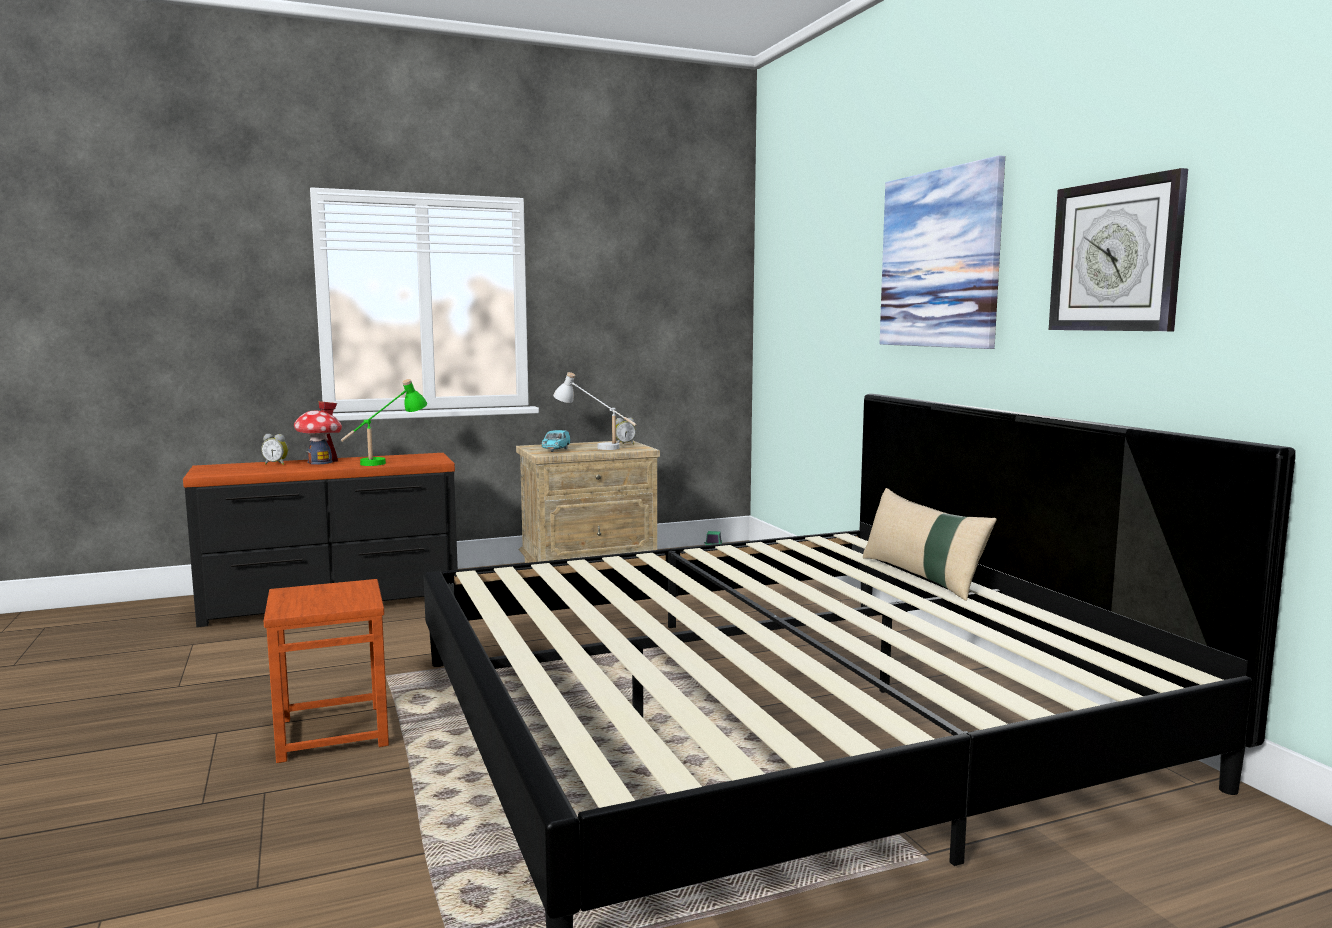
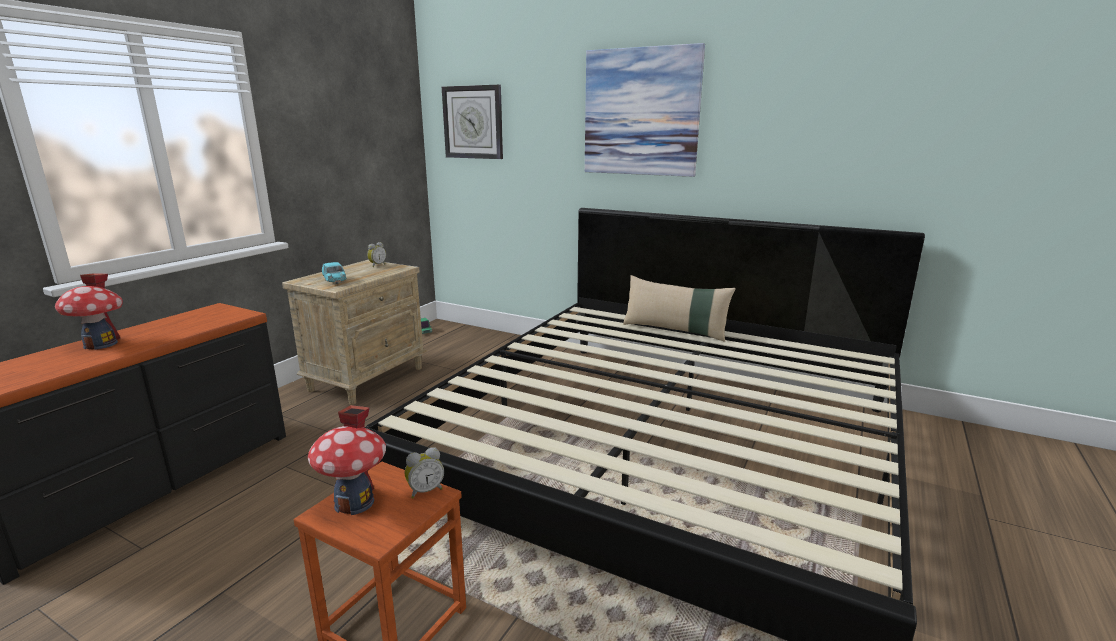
camera: 40 degrees left, 10 degrees up
alarm clock [261,434,288,465] -> alarm clock moved to [405,447,444,498]
green table lamp [341,379,427,466] -> none
white table lamp [553,372,637,450] -> none
wall clock [1049,168,1188,331] -> wall clock moved to [442,85,503,159]
none -> toy house [308,405,386,515]

